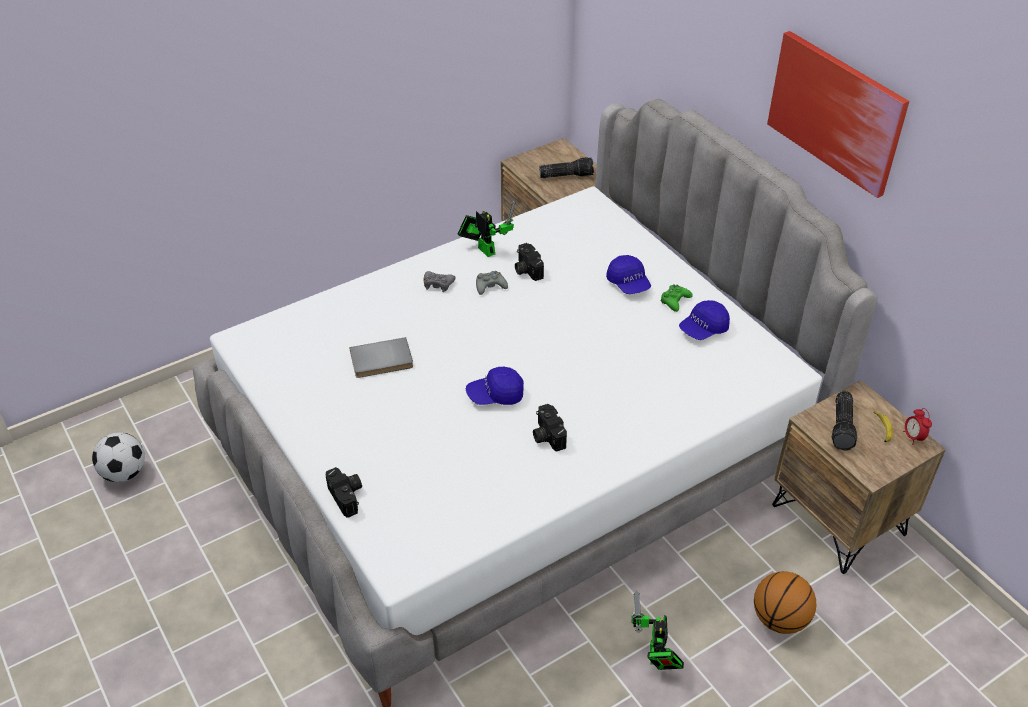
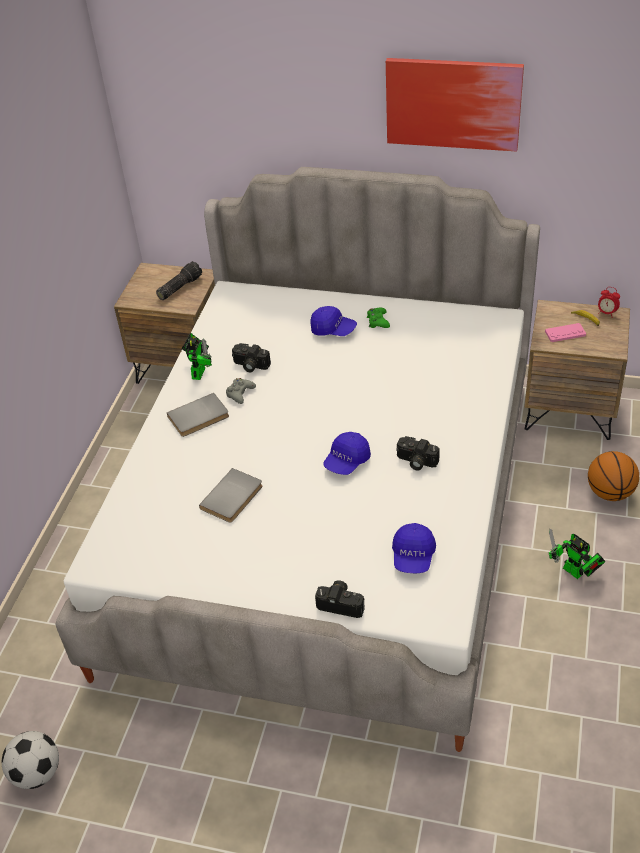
camera: 40 degrees left, 0 degrees up
grey game controller [424,271,455,292] -> grey book [167,393,229,437]
toy robot [458,201,516,257] -> toy robot turned 90 degrees clockwise [182,333,212,380]
blue cap [679,300,730,340] -> blue cap moved to [392,523,436,573]
flashlight [832,391,858,451] -> pink game controller [545,323,586,342]

